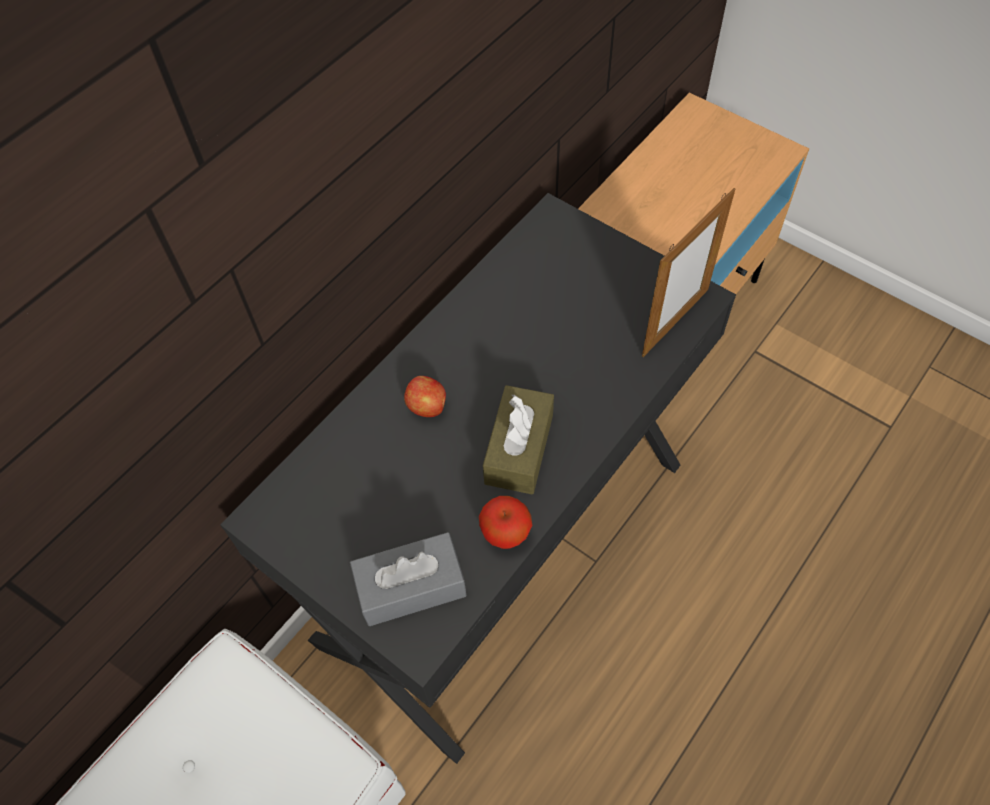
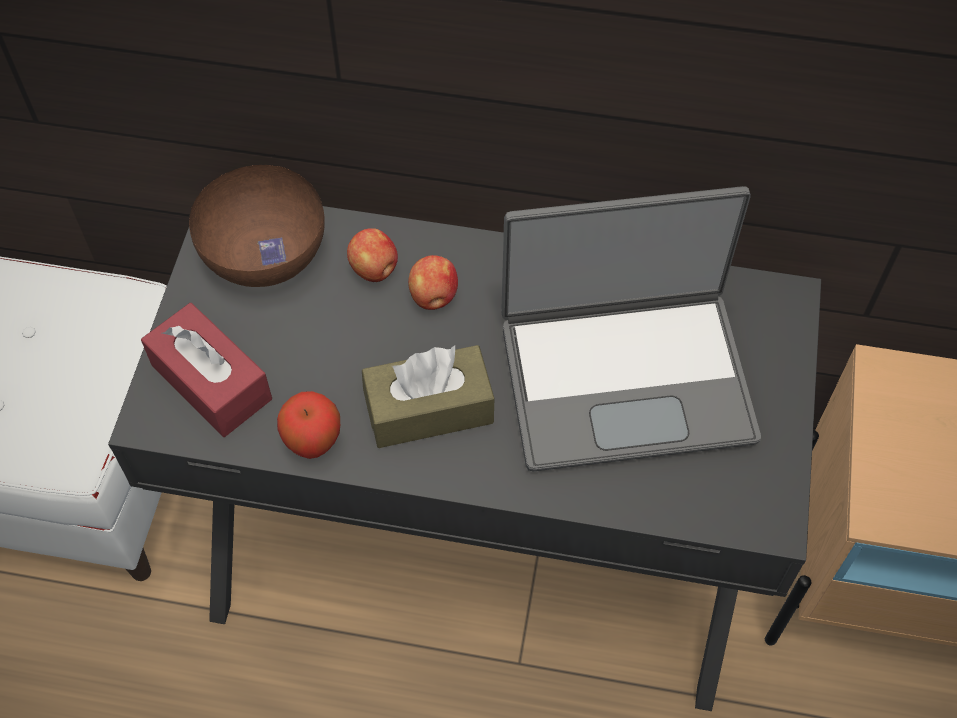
camera: 60 degrees right, 0 degrees up
grey tissue box [350,532,467,626] -> red tissue box [141,303,272,437]
picture frame [642,188,735,357] -> none
none -> brown bowl [189,165,325,287]
none -> apple [347,228,398,282]
none -> laptop [501,186,761,472]

